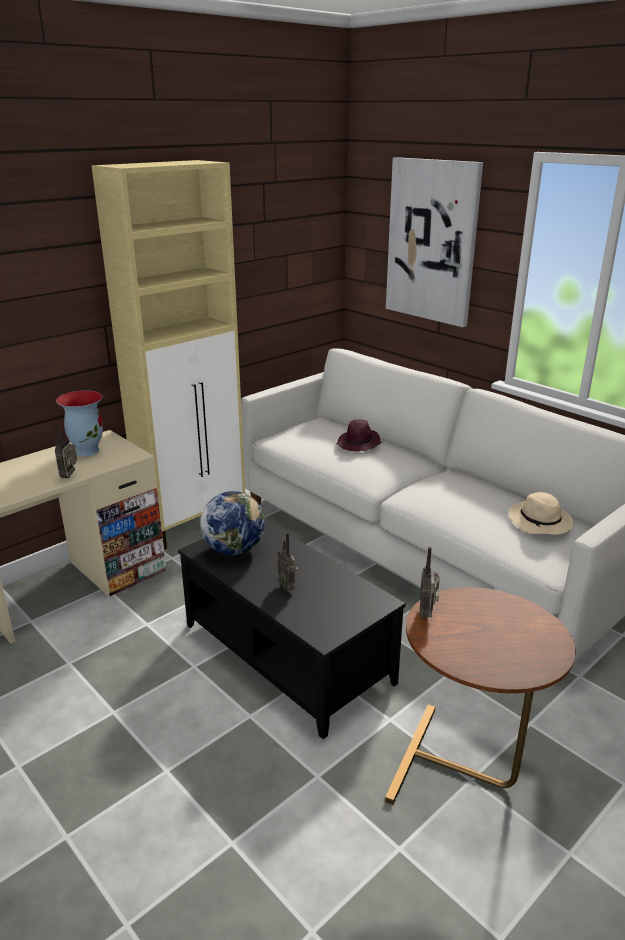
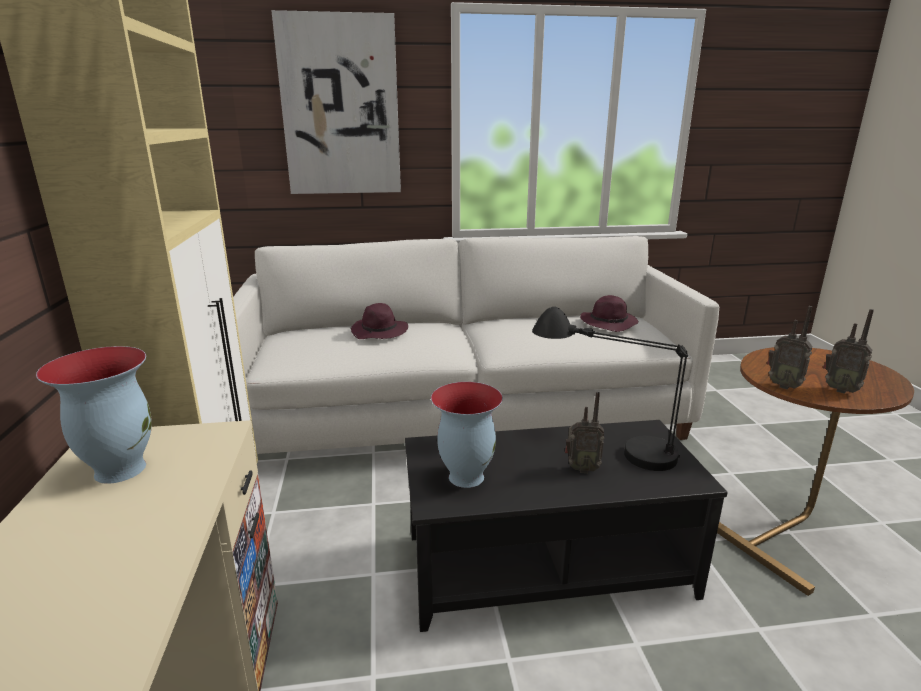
camera: 55 degrees left, 5 degrees down
radio [54,422,77,478] -> radio moved to [823,309,874,394]
globe [200,491,265,555] -> vase [431,382,503,488]
beige hat [509,492,573,535] -> purple hat [580,295,638,332]
none -> black table lamp [532,307,688,471]

